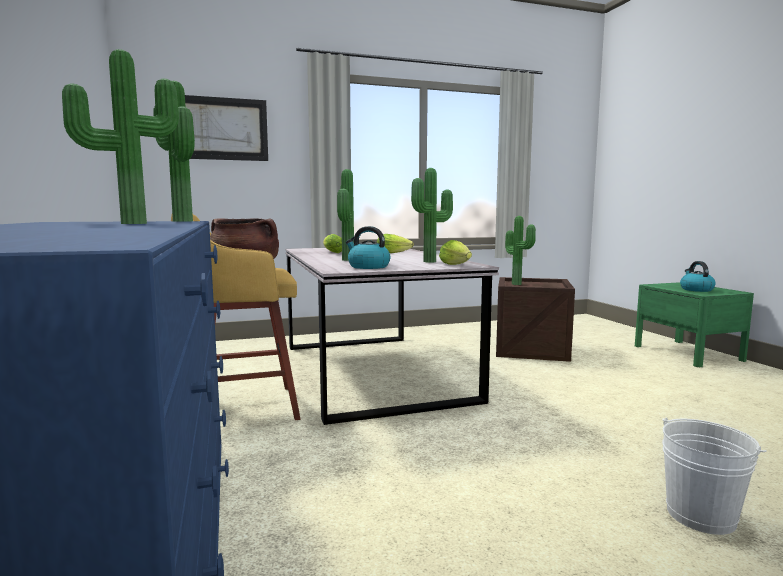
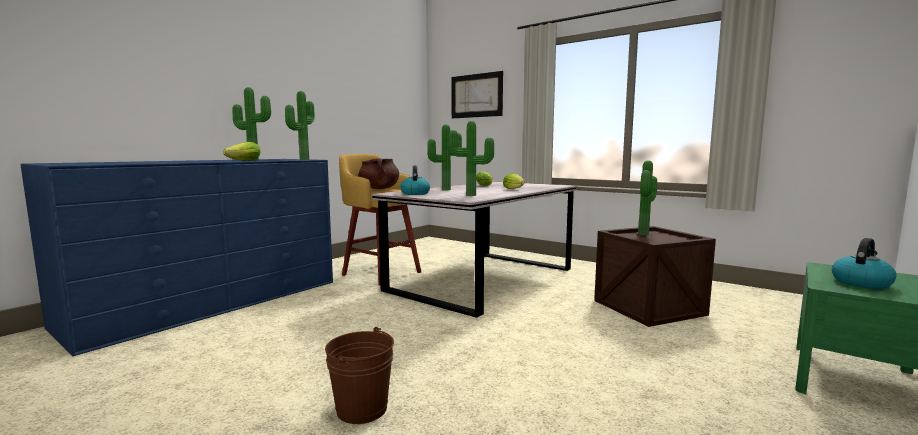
camera: 55 degrees right, 0 degrees up
lettuce [439,240,472,265] -> lettuce moved to [223,142,260,161]
white bucket [662,417,767,535] -> brown bucket [325,327,394,424]

